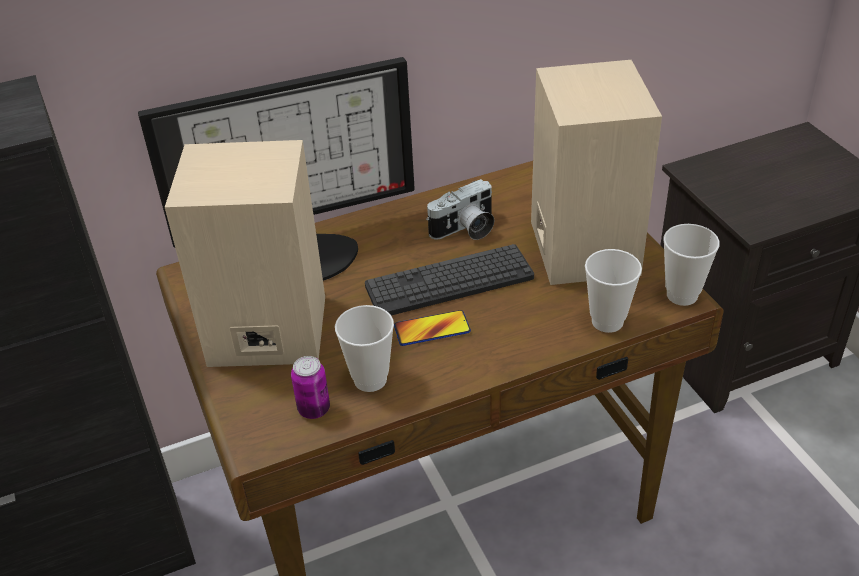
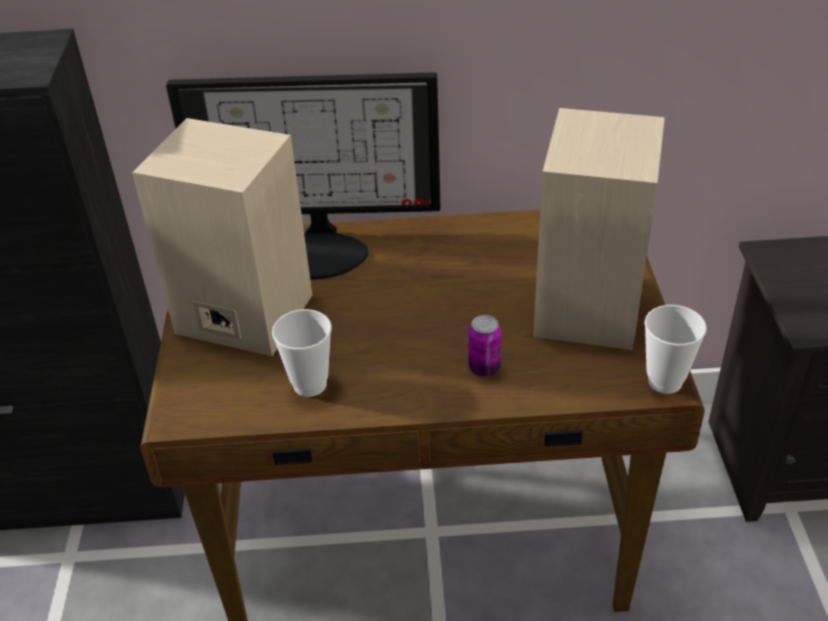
camera: 20 degrees right, 0 degrees up
can [291,356,330,419] -> can moved to [468,315,501,377]
keyboard [365,244,534,315] -> none
phone [394,310,471,346] -> none
camera [426,179,495,240] -> none
cup [585,249,642,333] -> none

